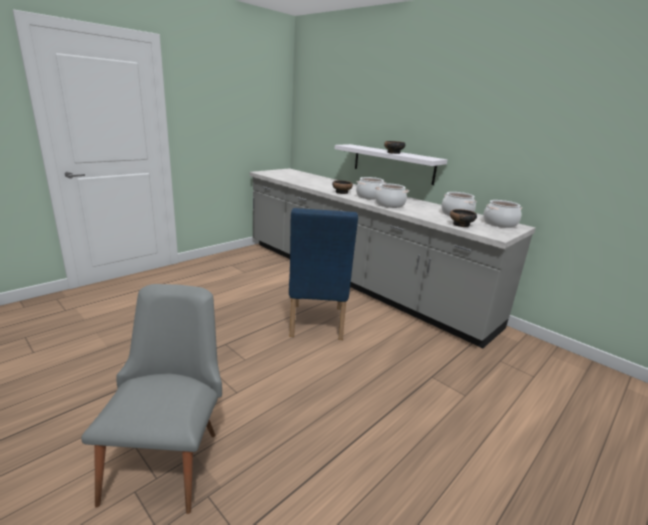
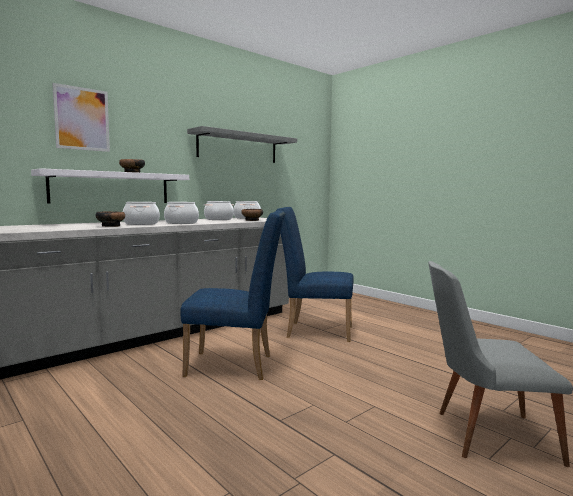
camera: 85 degrees left, 15 degrees down
none -> picture [52,83,110,152]
none -> grey shelf [187,126,297,163]
none -> blue chair [276,207,354,342]

